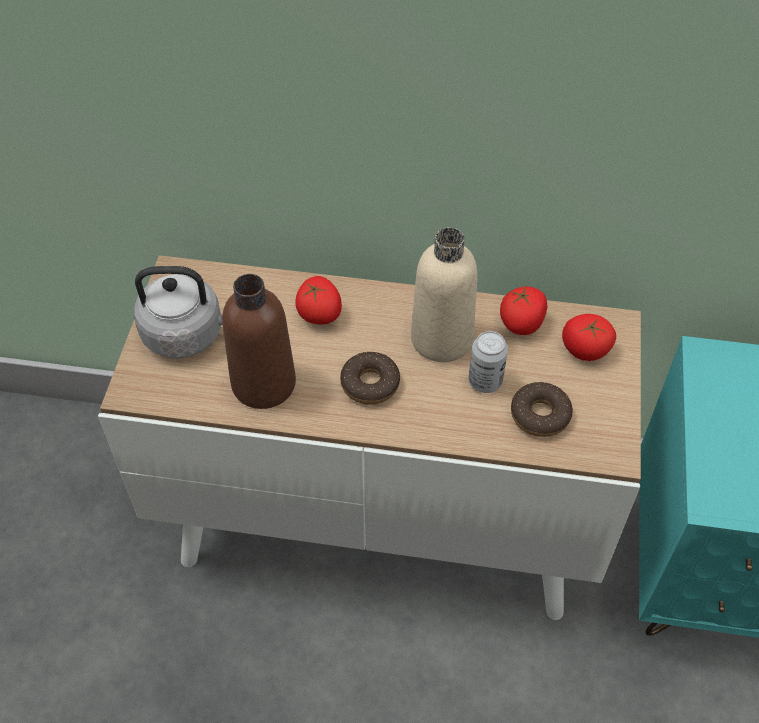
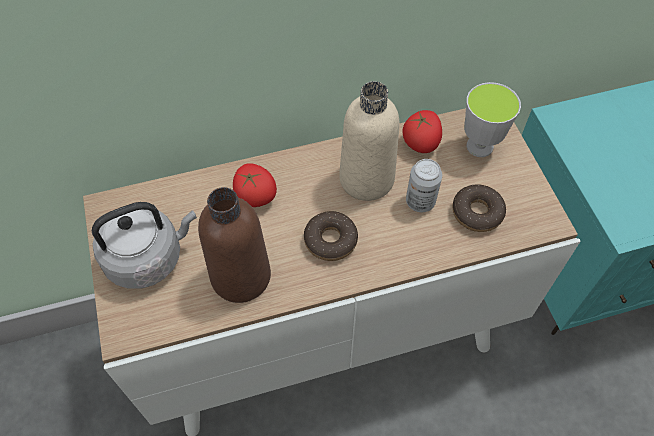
camera: 25 degrees left, 5 degrees up
tomato [562,314,616,361] -> cup [464,82,521,157]

